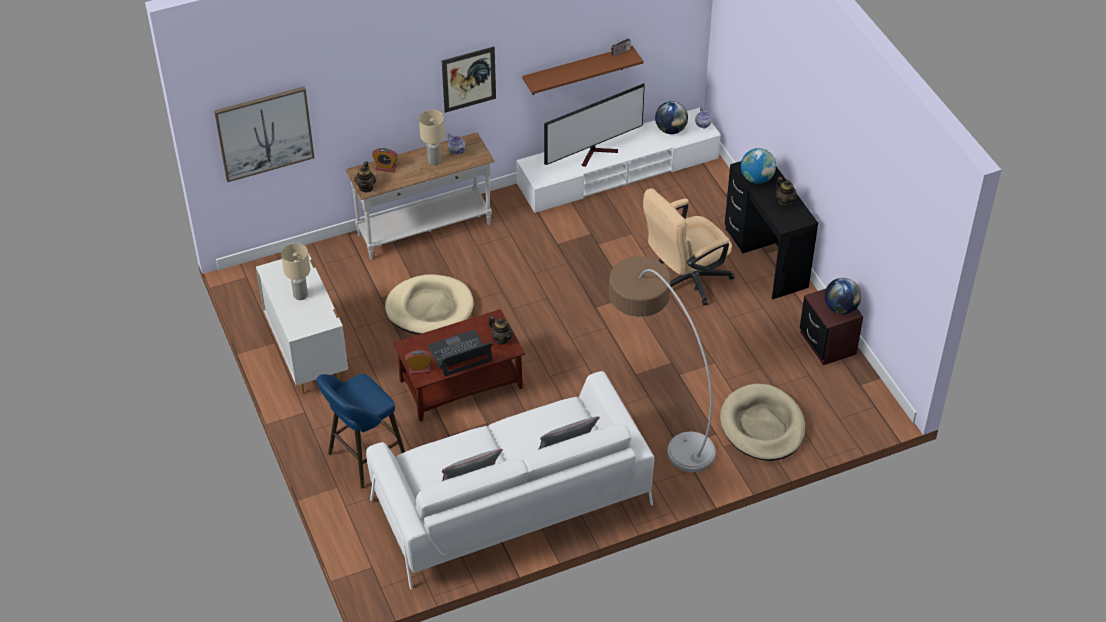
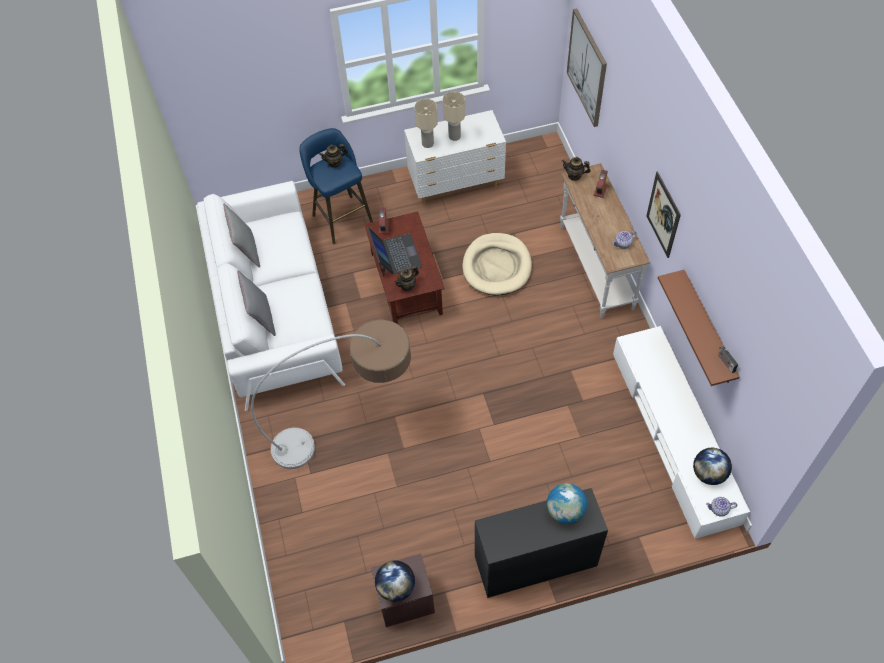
camera: 100 degrees right, 10 degrees up
beige table lamp [419,110,445,165] -> beige table lamp moved to [414,99,438,148]
television [544,83,645,167] -> none
beige office chair [643,188,734,306] -> none
beige dog bed [720,384,805,461] -> none
teapot [776,177,797,206] -> teapot moved to [319,144,347,168]

